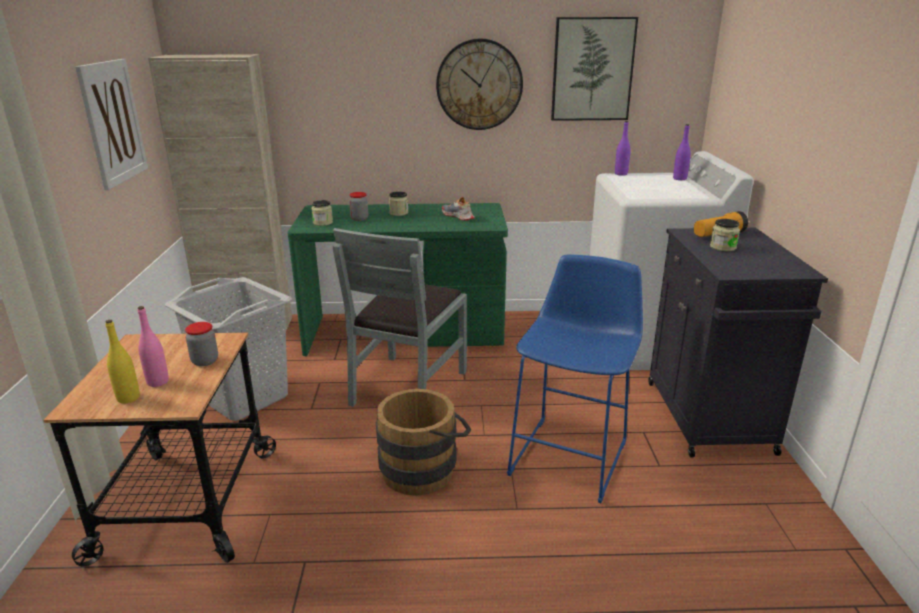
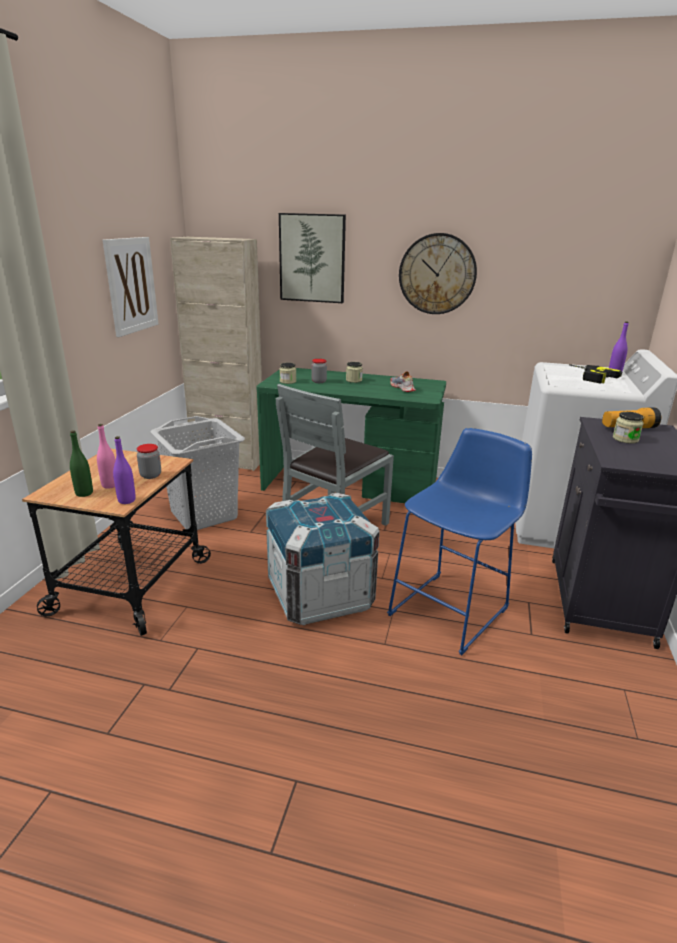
camera: 15 degrees right, 0 degrees up
yellow bottle [105,320,140,404] -> green bottle [70,430,93,497]
brown bucket [376,389,471,496] -> crate [266,493,379,625]
picture [551,17,638,121] -> picture moved to [279,213,346,303]
purple bottle [615,121,631,176] -> purple bottle moved to [113,436,136,504]
none -> power drill [569,364,622,384]

